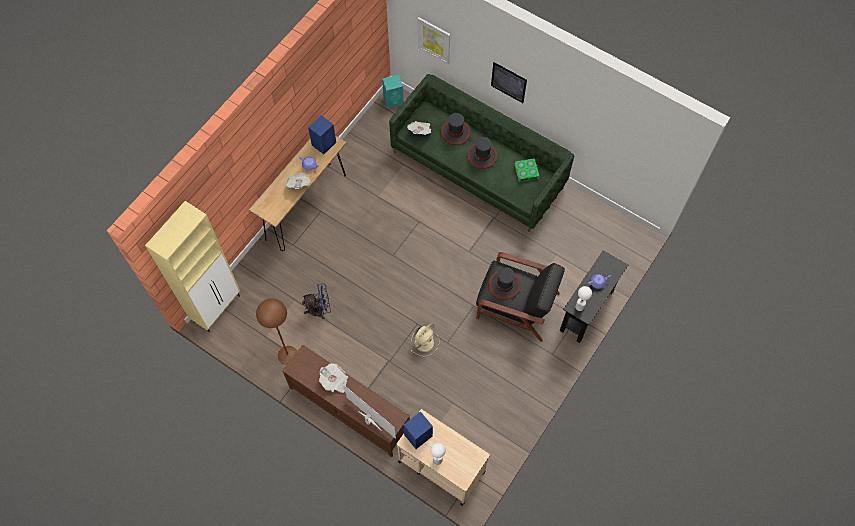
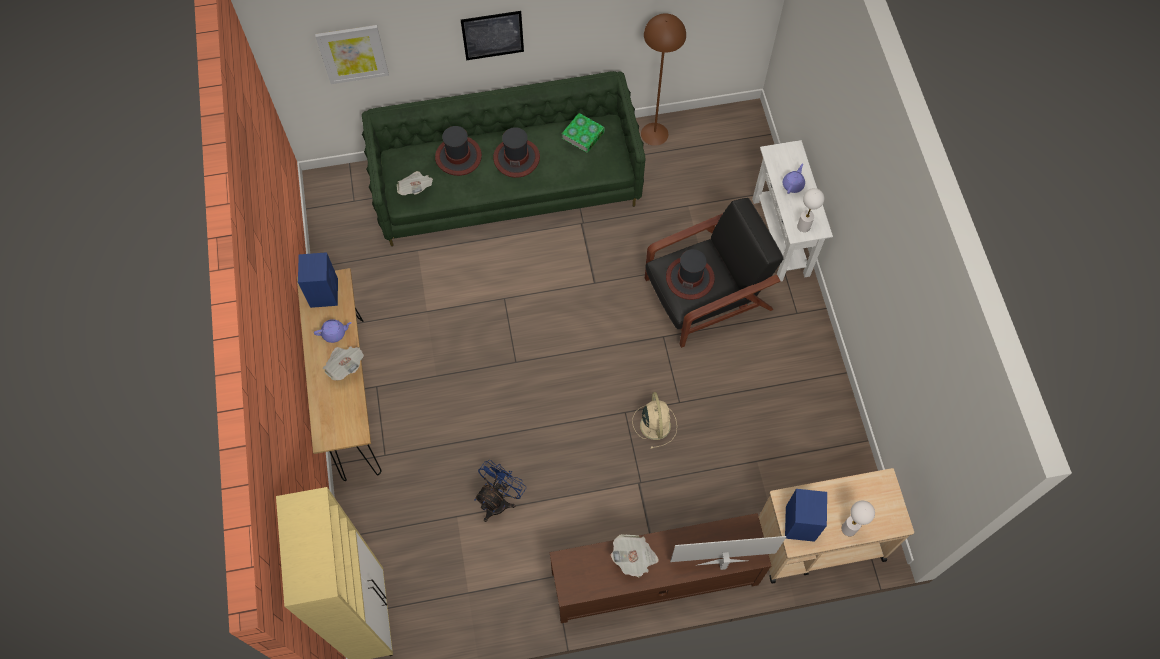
camera: 45 degrees left, 0 degrees up
brown floor lamp [256,298,297,365] -> brown floor lamp moved to [641,13,686,146]
turquoise speaker [382,74,404,108] -> none
black console table [560,250,628,343] -> white console table [752,140,833,282]

